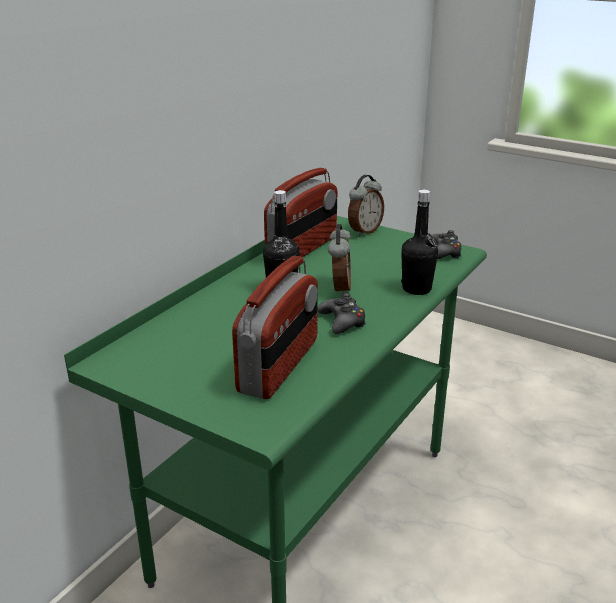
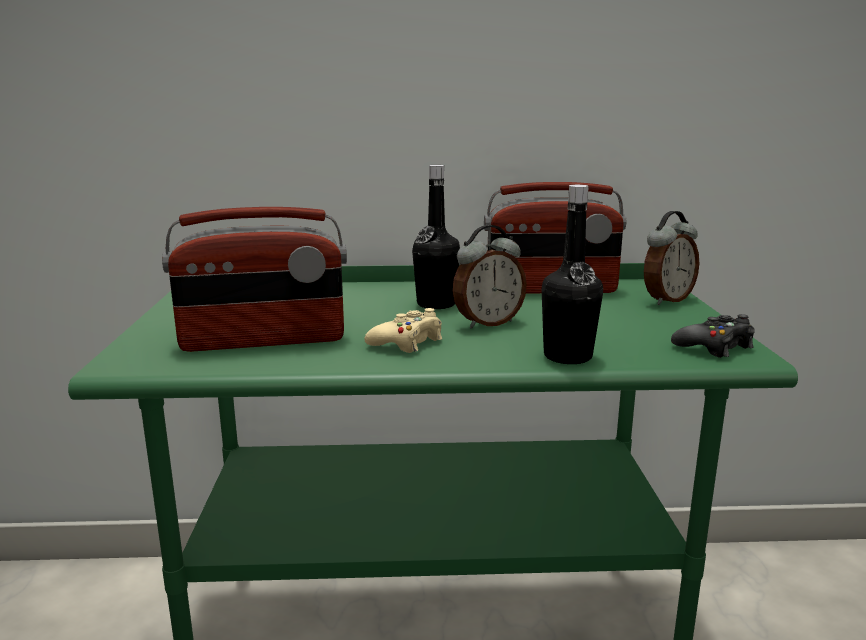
camera: 55 degrees right, 10 degrees down
black game controller [318,293,366,334] -> beige game controller [364,308,442,353]
alarm clock [348,175,384,236] -> alarm clock turned 45 degrees counterclockwise [644,211,699,305]

